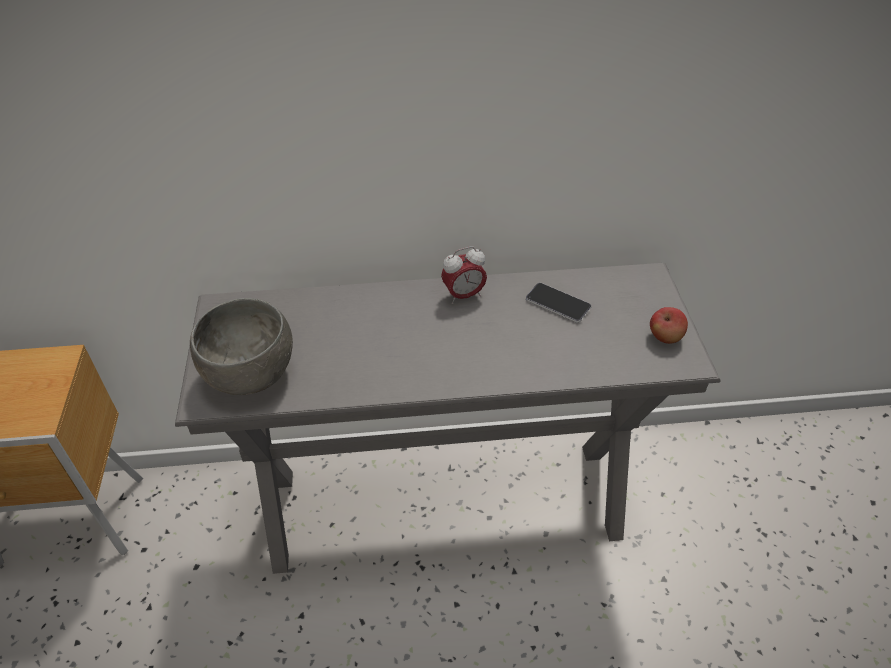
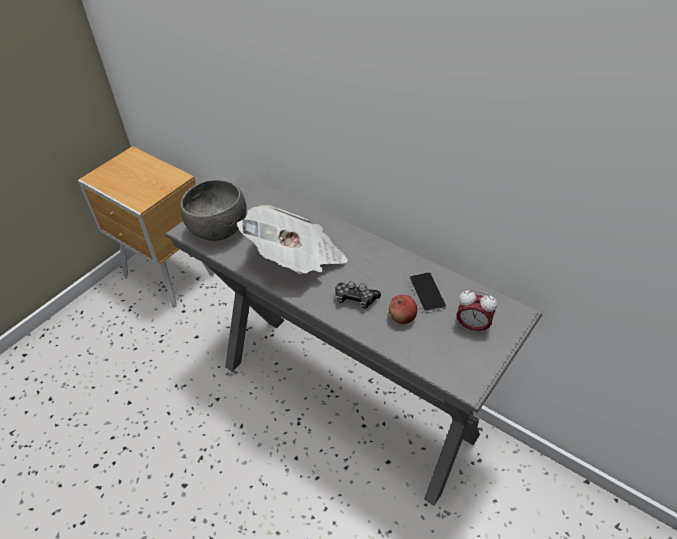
camera: 45 degrees right, 0 degrees up
alarm clock [441,246,487,304] -> alarm clock moved to [456,290,497,335]
apple [650,307,688,344] -> apple moved to [389,295,417,324]
none -> newspaper [237,205,348,274]
none -> game controller [335,281,381,309]

